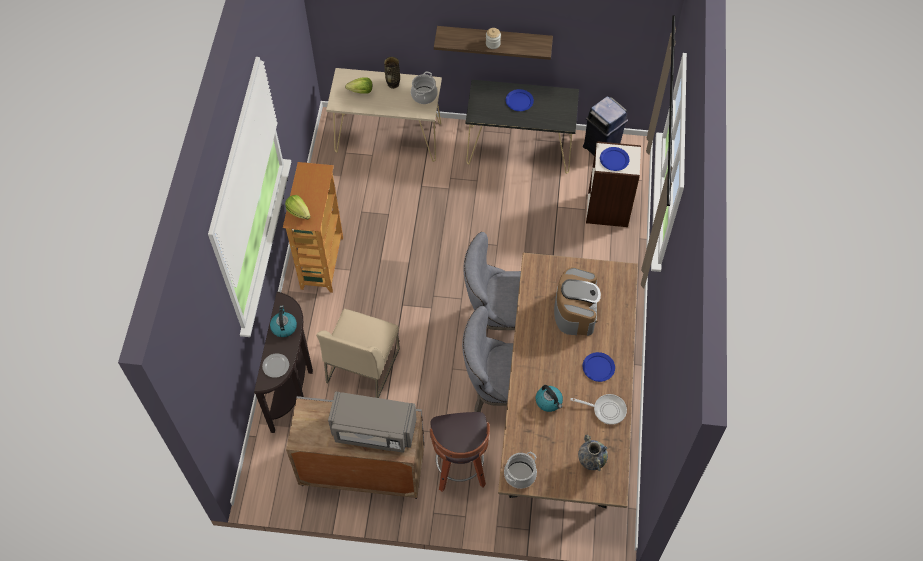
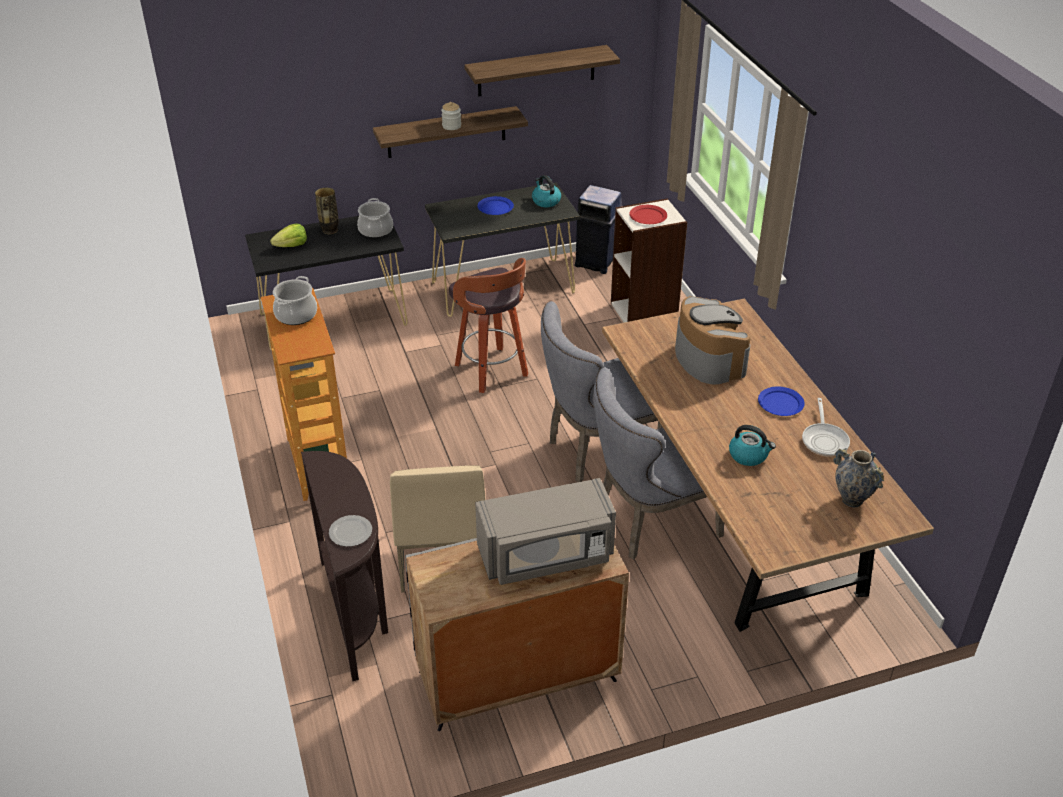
camera: 25 degrees left, 20 degrees down
kettle [270,305,297,337] -> kettle moved to [532,175,561,207]
lettuce [285,195,310,219] -> none
beige console table [326,68,442,162] -> black console table [245,216,408,351]
stool [430,412,490,492] -> stool moved to [449,258,528,393]
cooking pot [504,452,537,489] -> cooking pot moved to [273,276,317,325]
frying pan [570,394,627,425] -> frying pan turned 105 degrees clockwise [802,398,850,457]
blue plate [600,147,629,171] -> red plate [629,205,667,224]
none -> shelf [464,45,620,96]

